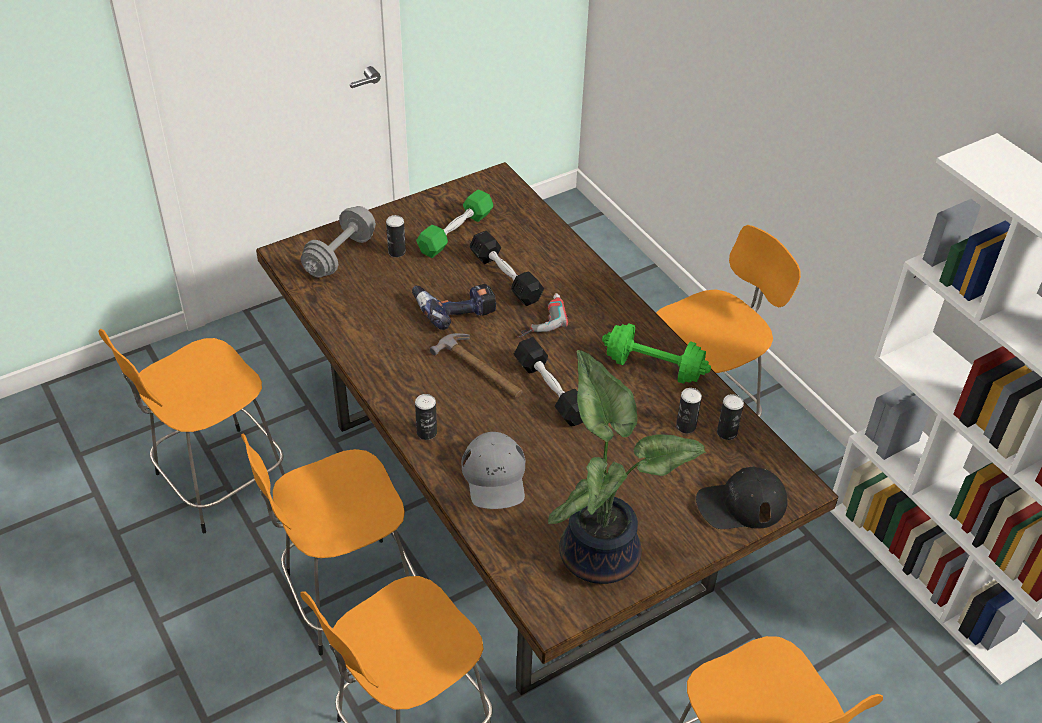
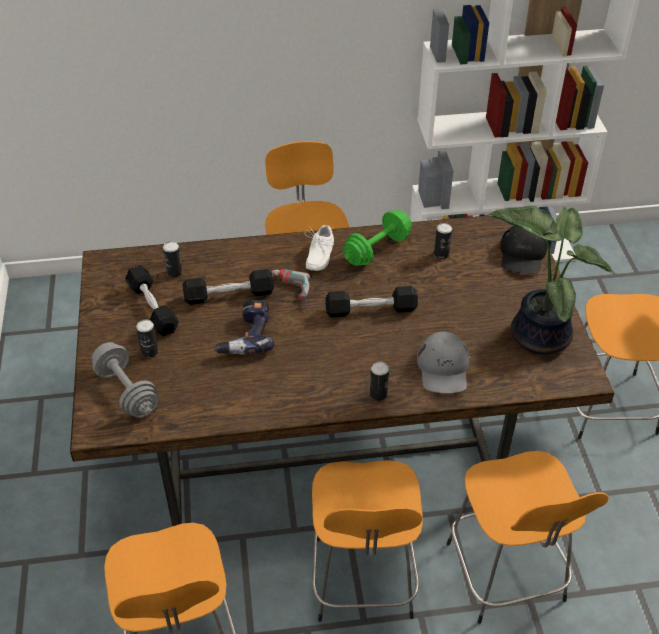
camera: 65 degrees left, 0 degrees up
green dumbbell [416,190,493,258] -> black dumbbell [125,265,179,336]
hammer [430,333,522,398] -> none
grey cap [461,432,526,509] -> grey cap turned 75 degrees clockwise [417,332,470,393]
can [717,394,744,440] -> can moved to [163,241,183,278]
none -> white shoe [305,225,334,271]

